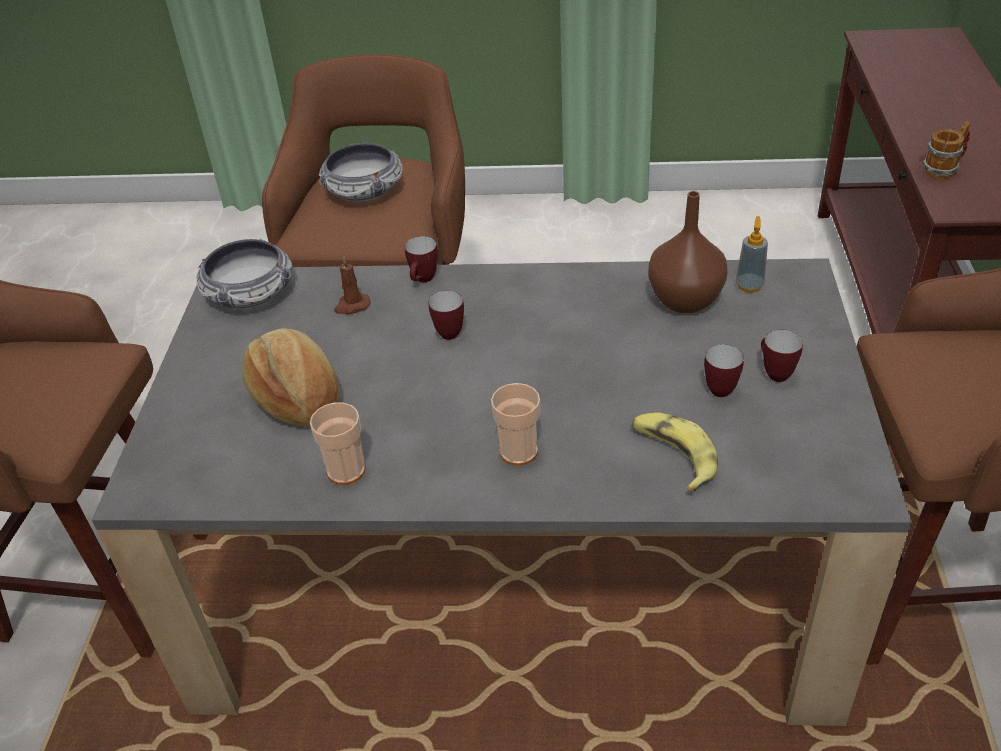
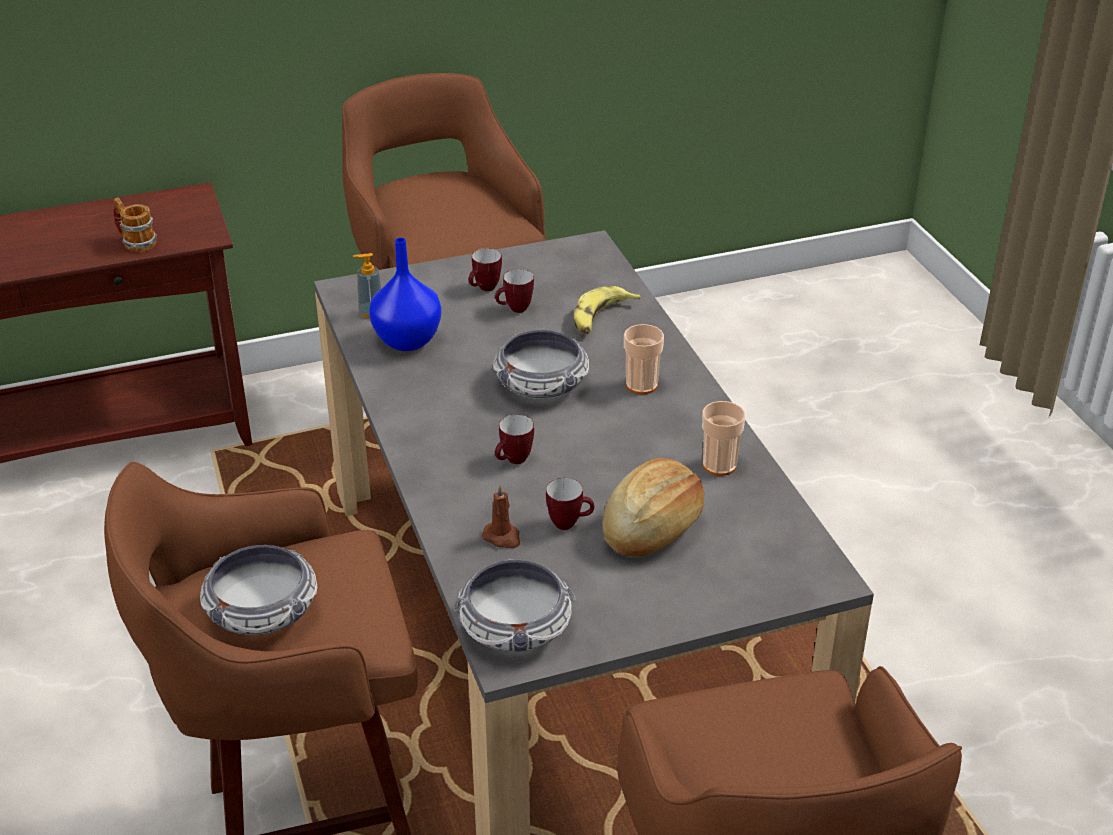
camera: 115 degrees left, 5 degrees down
mug [404,236,438,282] -> mug moved to [546,478,594,530]
brown vase [648,191,727,314] -> blue vase [369,238,442,351]
none -> bowl [493,330,589,399]

